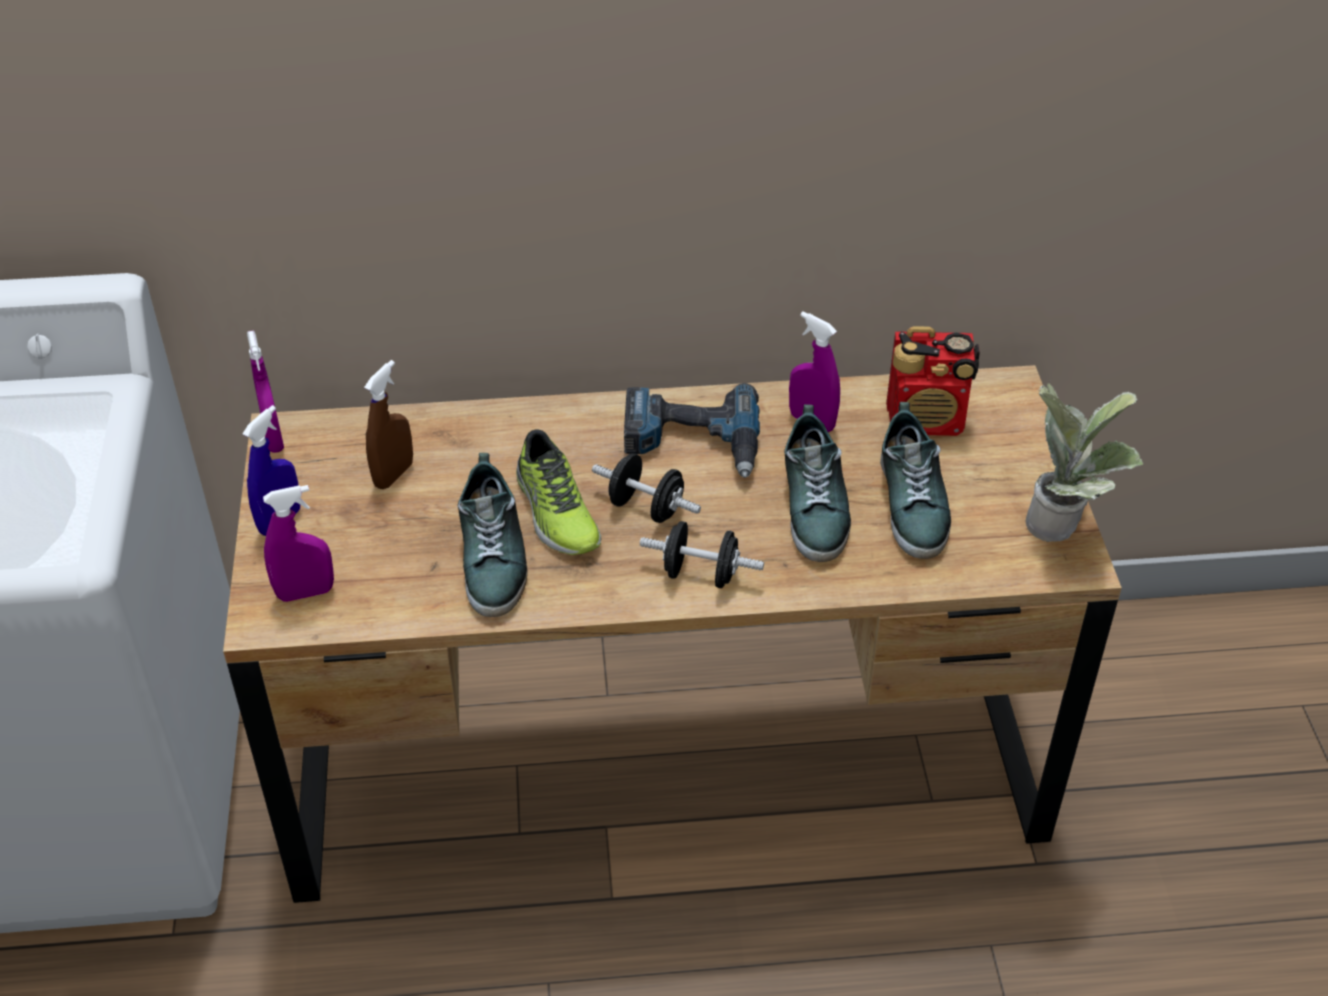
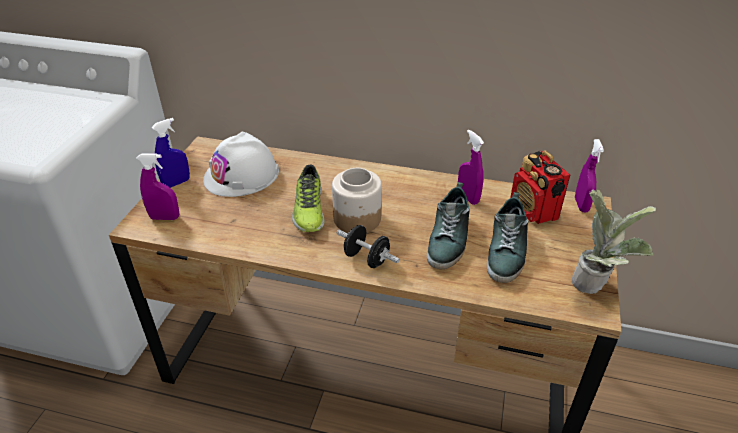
camera: 20 degrees right, 5 degrees down
purple spray bottle [247,330,284,453] -> purple spray bottle moved to [575,139,604,213]
brown spray bottle [364,360,413,489] -> white hard hat [203,132,279,197]
shoe [458,453,528,617] -> none
black dumbbell [592,453,701,523] -> jar [332,168,382,233]
power drill [624,383,760,478] -> none
radio [886,326,980,436] -> radio turned 45 degrees clockwise [510,150,570,224]

